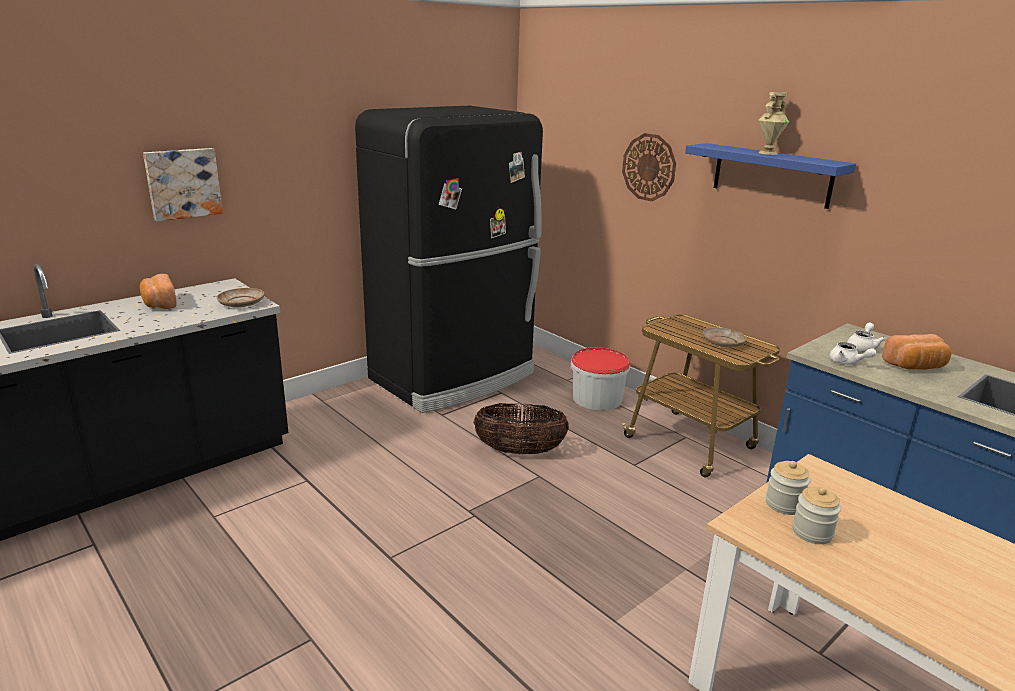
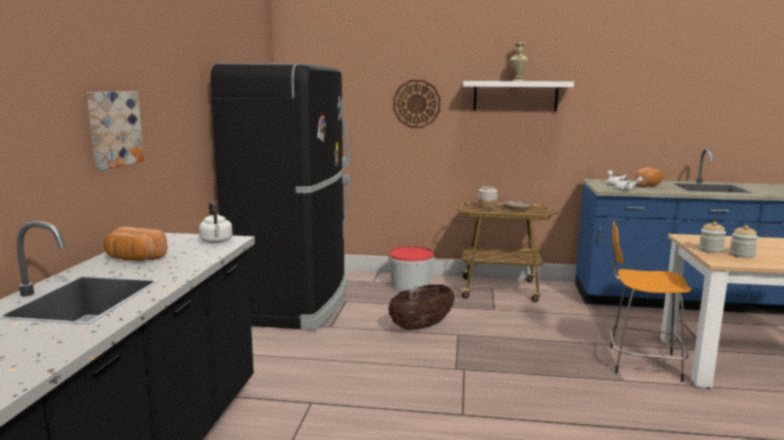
camera: 40 degrees left, 10 degrees down
beige plate [217,288,265,307] -> white kettle [199,202,232,243]
blue shelf [685,143,856,209] -> white shelf [463,81,574,112]
none -> jar [478,186,498,209]
none -> orange stool [610,221,691,382]

